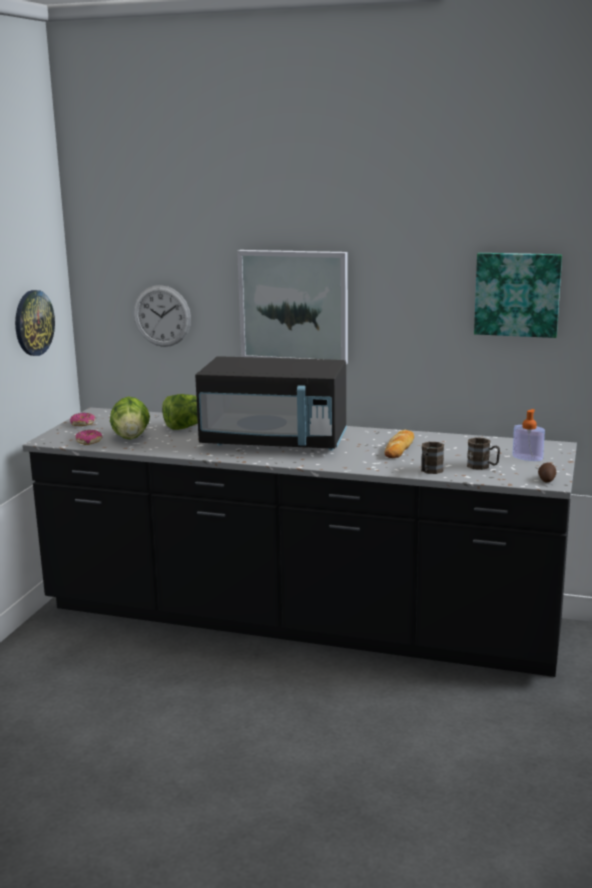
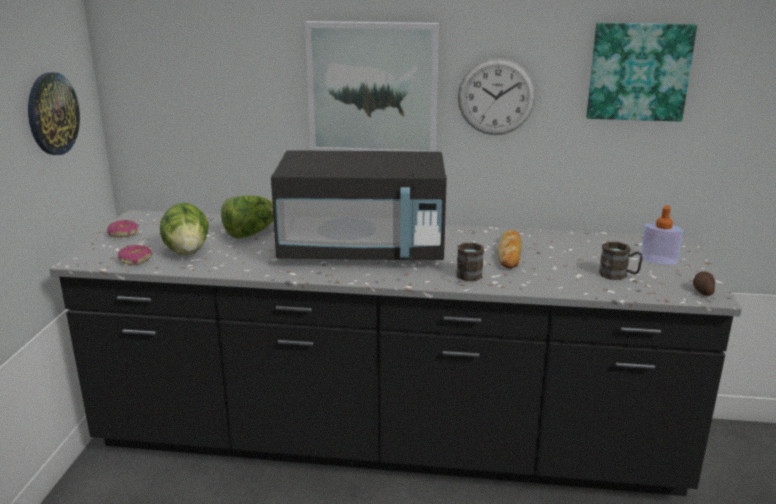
camera: 10 degrees left, 5 degrees up
wall clock [134,285,191,347] -> wall clock moved to [458,58,536,135]
brown mug [421,442,444,474] -> brown mug moved to [456,243,484,281]

